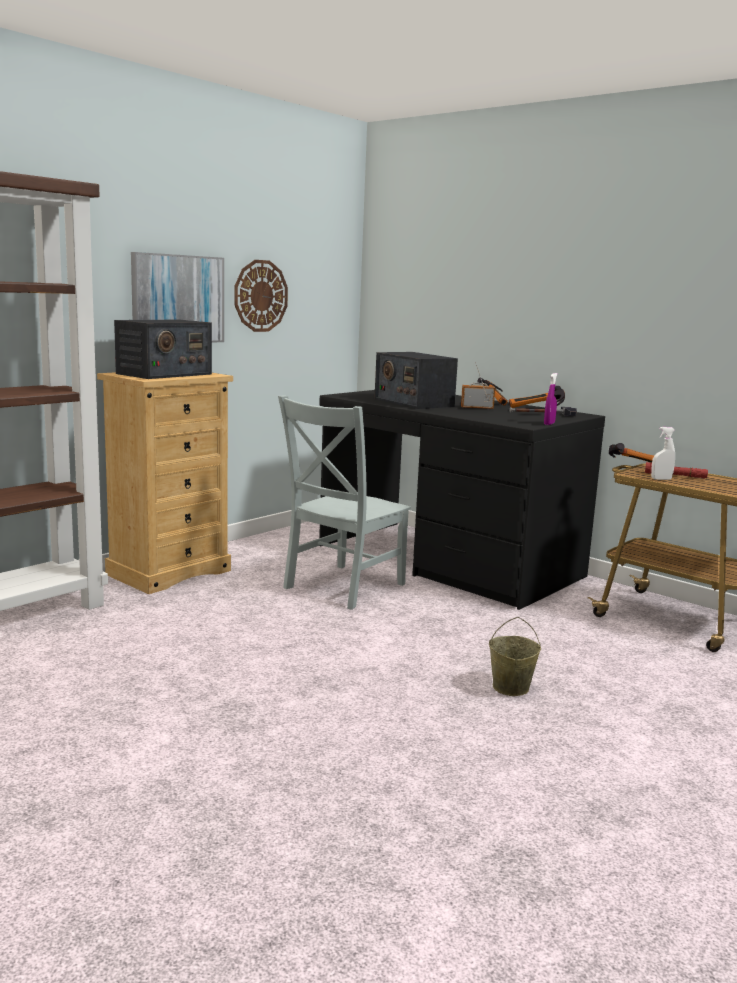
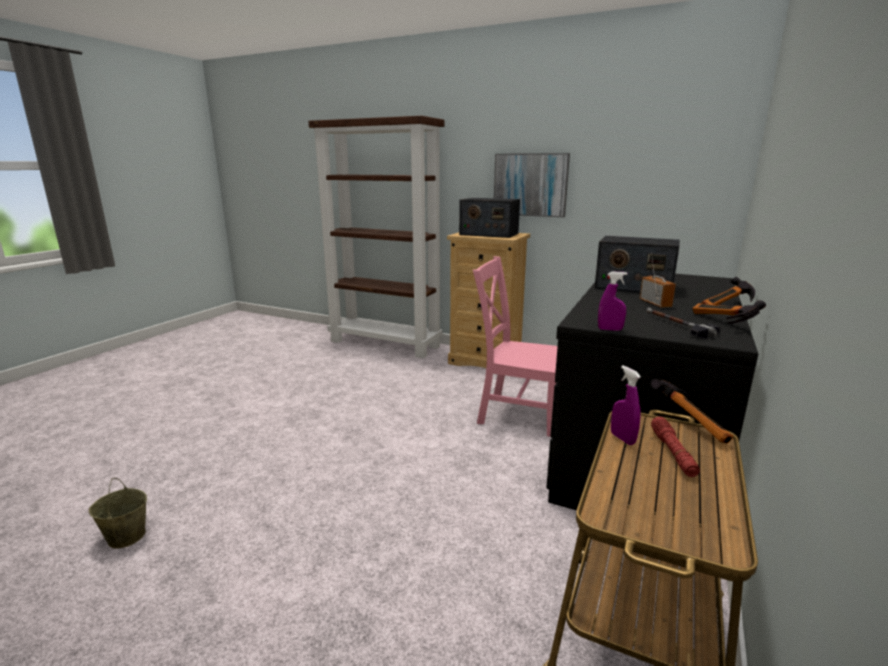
camera: 75 degrees right, 5 degrees up
wall clock [234,260,288,332] -> none
grey chair [278,395,411,610] -> pink chair [473,256,558,437]
radio [374,352,458,409] -> radio turned 105 degrees counterclockwise [594,236,680,293]
beige bucket [489,617,541,696] -> beige bucket moved to [89,478,147,548]
white spray bottle [651,427,675,480] -> purple spray bottle [611,366,641,445]

